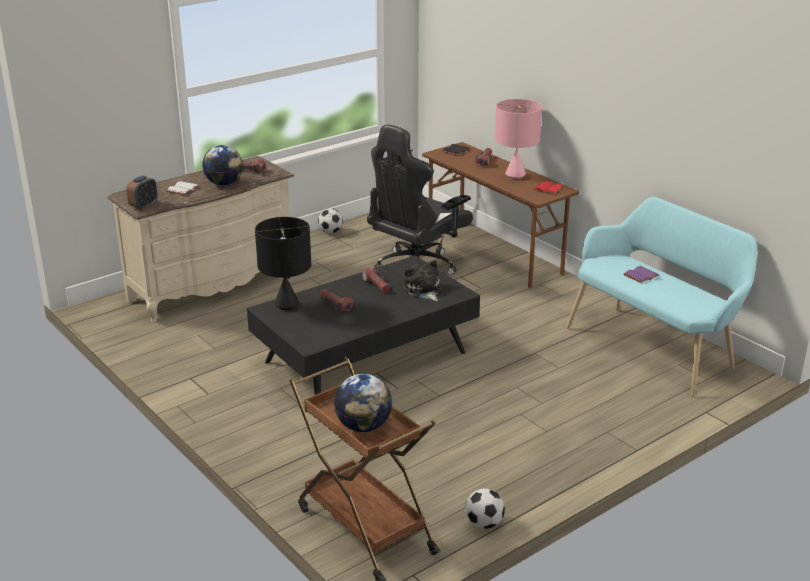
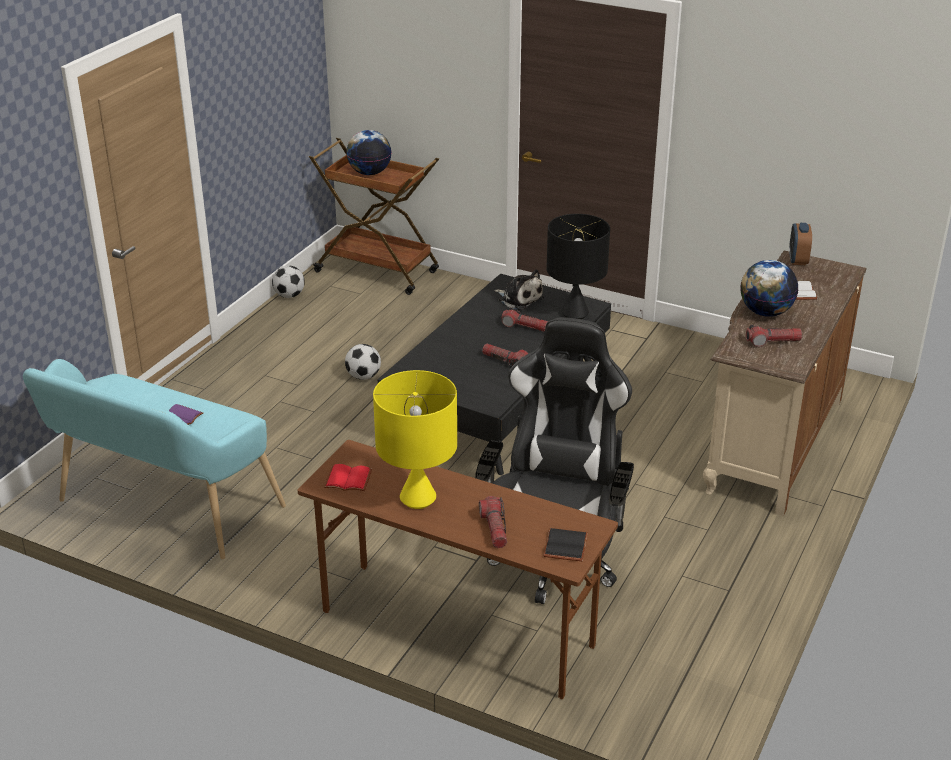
camera: 155 degrees right, 5 degrees up
football [318,208,343,233] -> football moved to [345,344,381,380]
plush toy [404,260,442,301] -> plush toy moved to [494,269,544,310]
pink table lamp [495,99,542,179] -> yellow table lamp [373,370,457,509]

